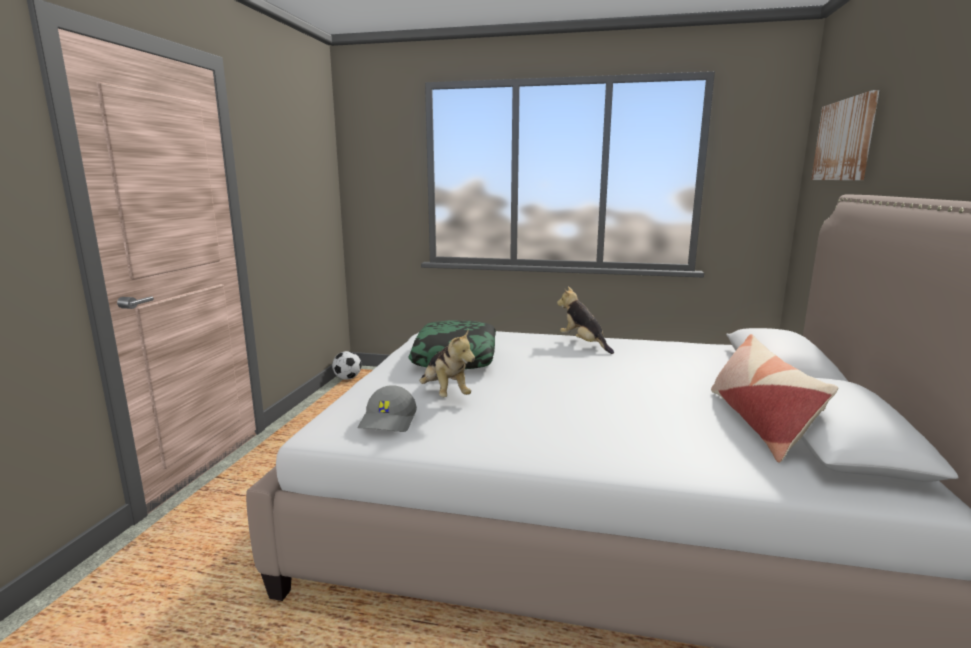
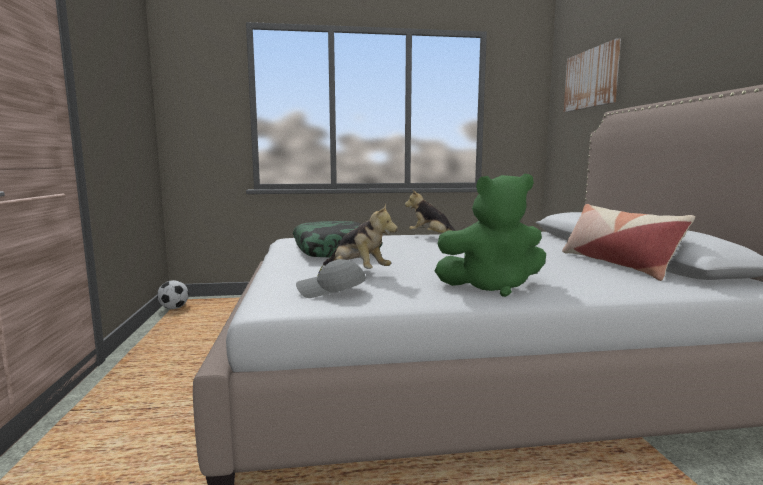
camera: 20 degrees left, 5 degrees down
grey cap [358,385,417,432] -> grey cap turned 105 degrees clockwise [296,259,366,298]
none -> green plush toy [435,174,546,297]

